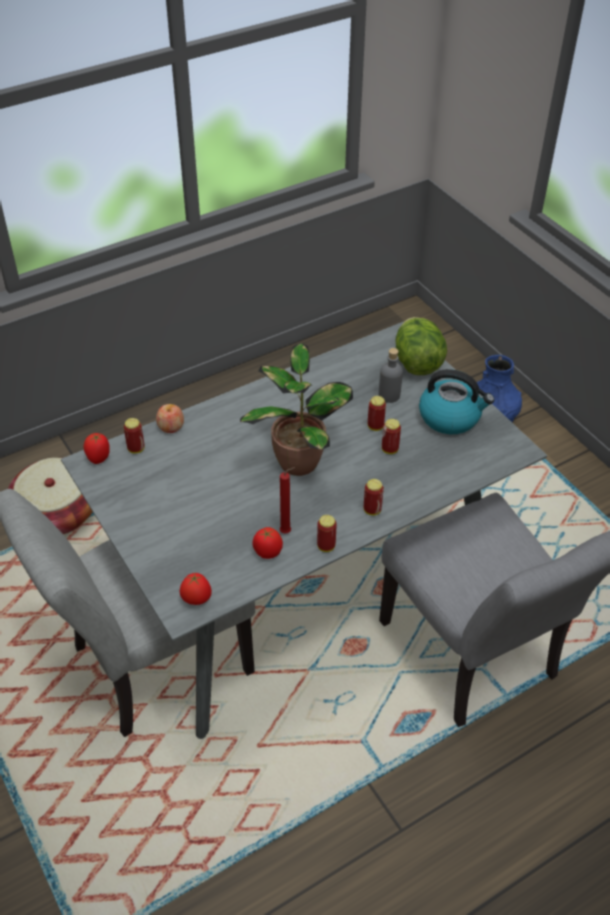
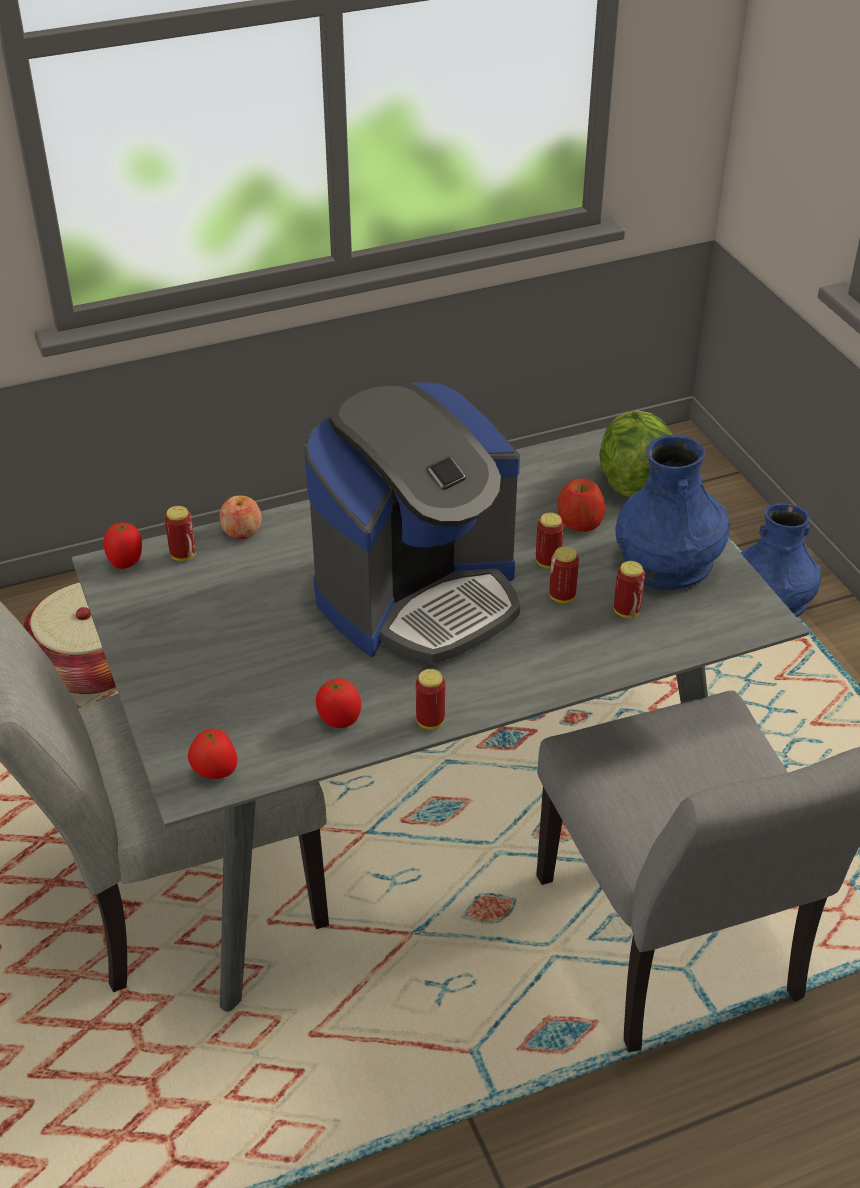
camera: 10 degrees right, 5 degrees down
potted plant [240,343,353,476] -> coffee machine [304,380,520,664]
red candle [280,467,295,533] -> none
can [364,479,384,515] -> can moved to [614,561,645,618]
grey bottle [379,348,403,403] -> apple [557,479,605,532]
kettle [419,369,494,434] -> blue vase [616,435,730,590]

